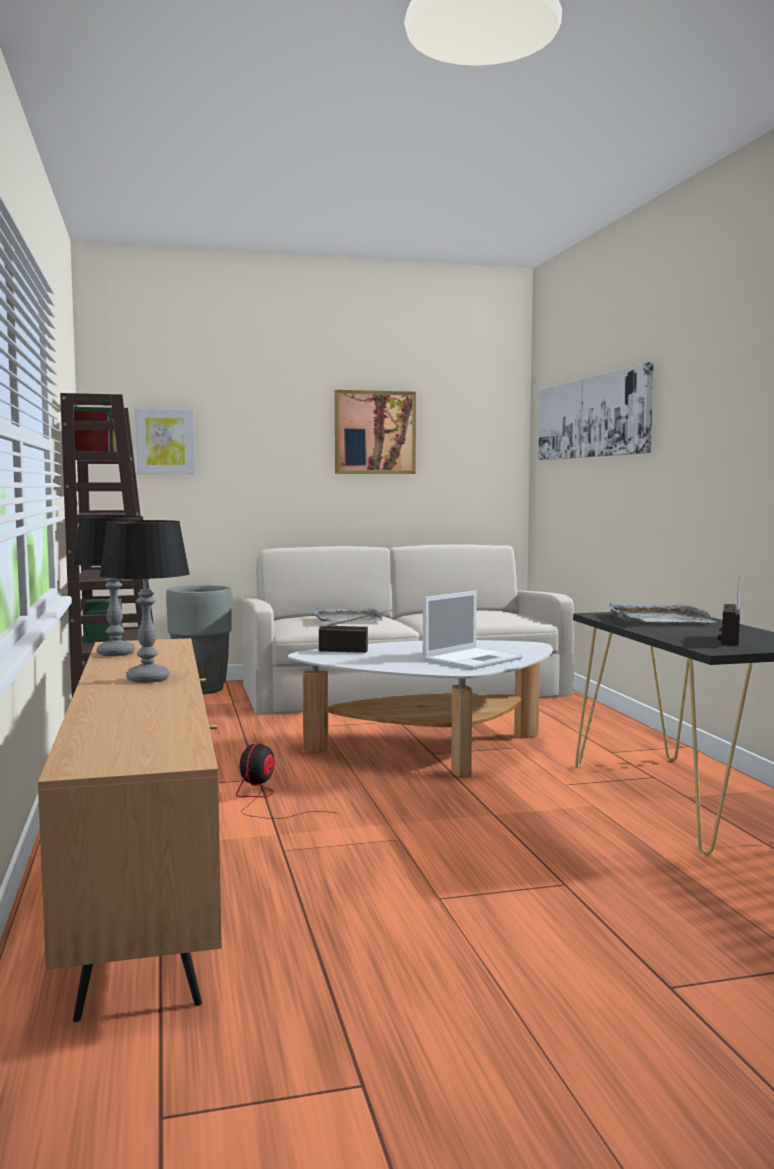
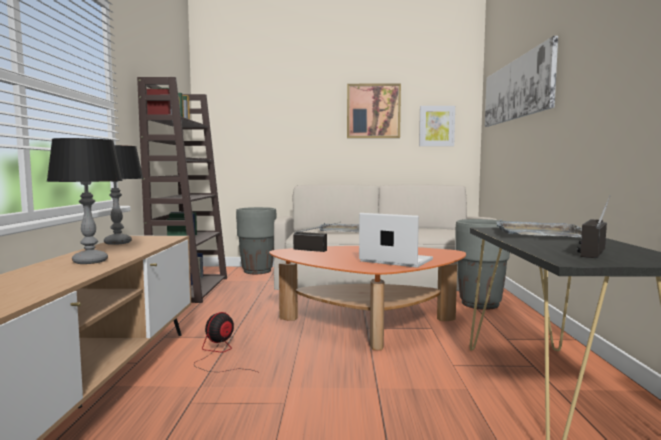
camera: 15 degrees right, 0 degrees up
picture [135,408,195,474] -> picture moved to [419,106,455,146]
white coffee table [288,640,553,778] -> orange coffee table [269,246,466,350]
laptop [423,591,523,670] -> laptop turned 120 degrees counterclockwise [359,213,433,268]
none -> grey planter [455,219,510,310]

